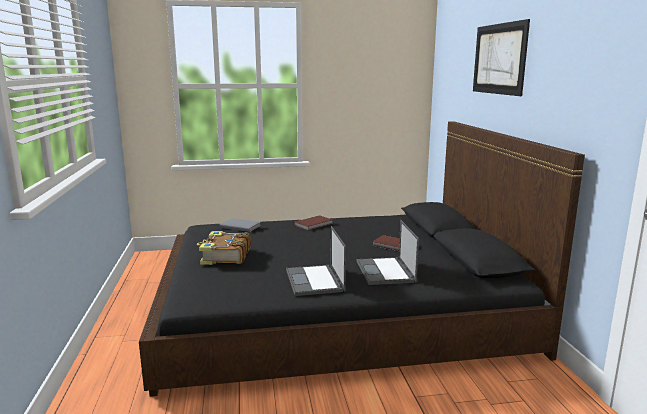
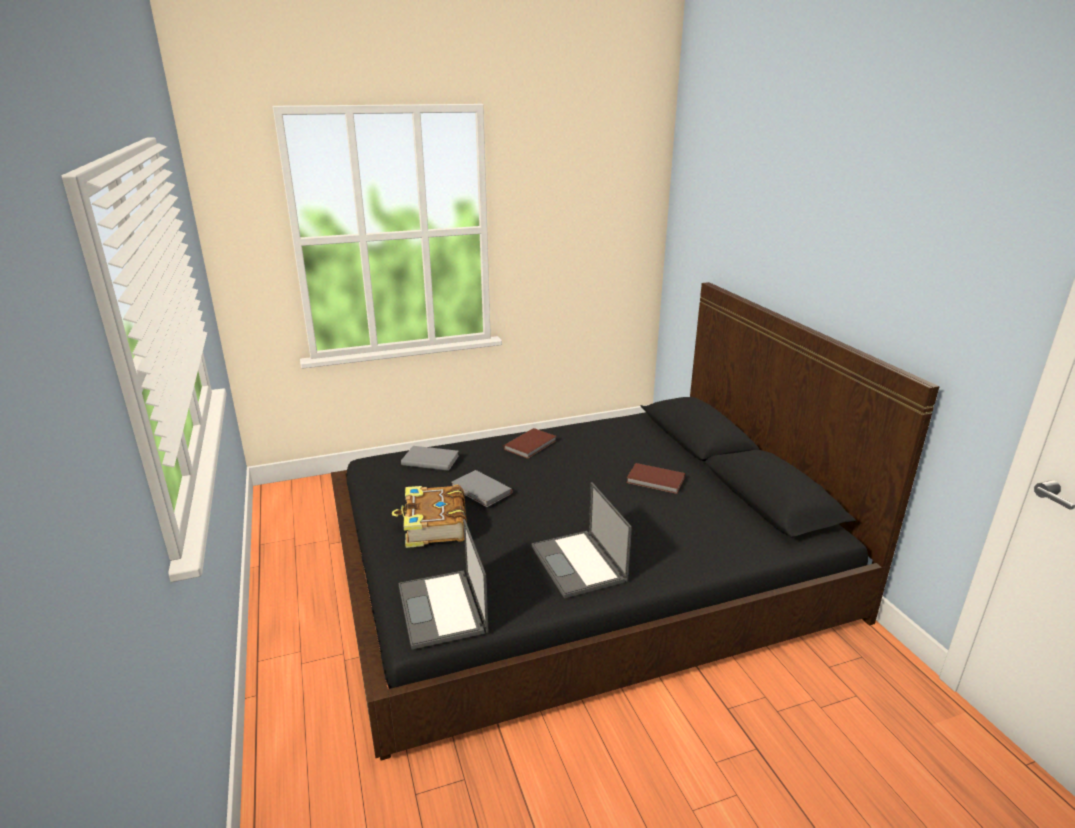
camera: 10 degrees left, 10 degrees up
laptop [357,220,419,285] -> laptop moved to [399,519,489,650]
picture [473,19,530,96] -> none
none -> grey book [451,470,513,507]

